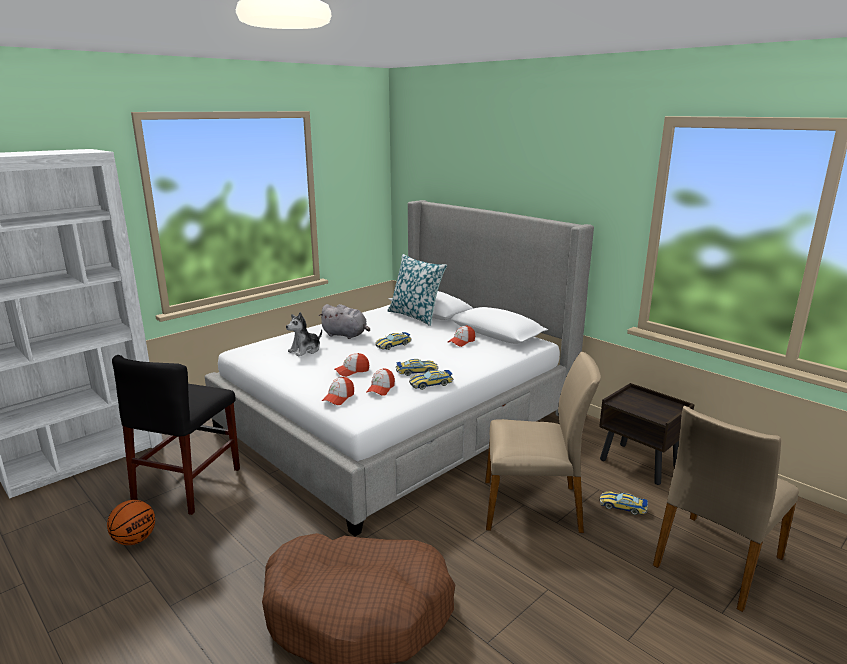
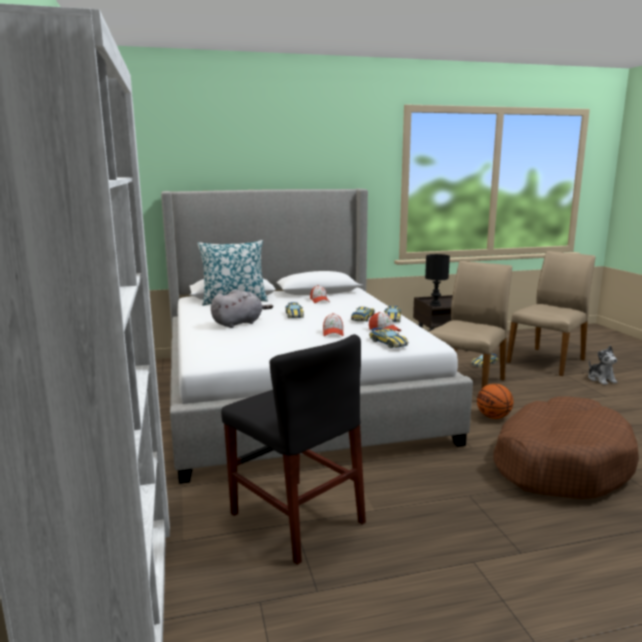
camera: 60 degrees left, 5 degrees down
basketball [107,500,155,545] -> basketball moved to [477,384,513,419]
plush toy [286,312,322,357] -> plush toy moved to [588,345,618,385]
cap [322,377,354,405] -> toy car [369,328,409,348]
beige chair [653,406,799,612] -> beige chair turned 120 degrees counterclockwise [506,251,596,376]
none -> black table lamp [425,254,450,306]

